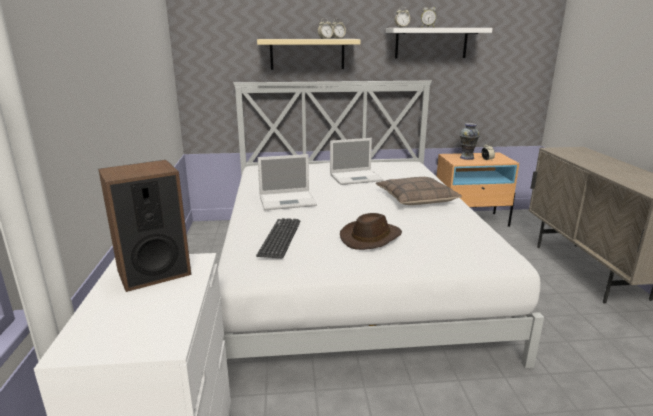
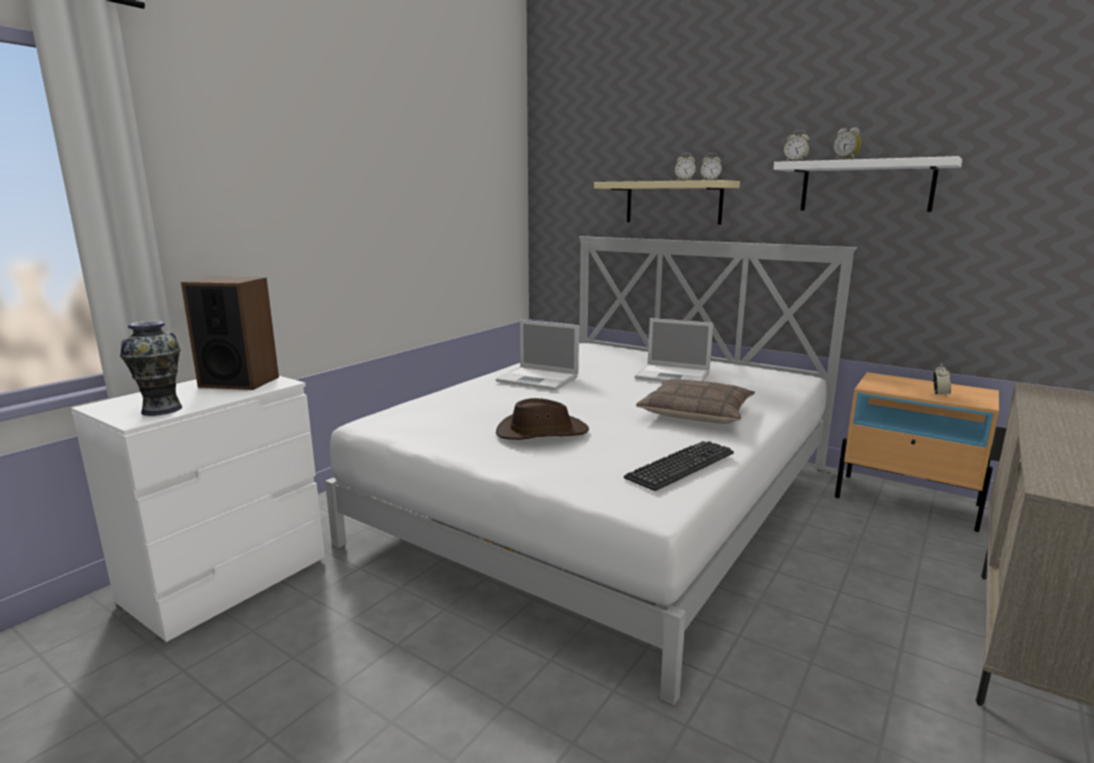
camera: 40 degrees right, 5 degrees down
keyboard [256,218,301,258] -> keyboard moved to [624,441,734,491]
vase [460,123,480,160] -> vase moved to [120,321,182,416]

